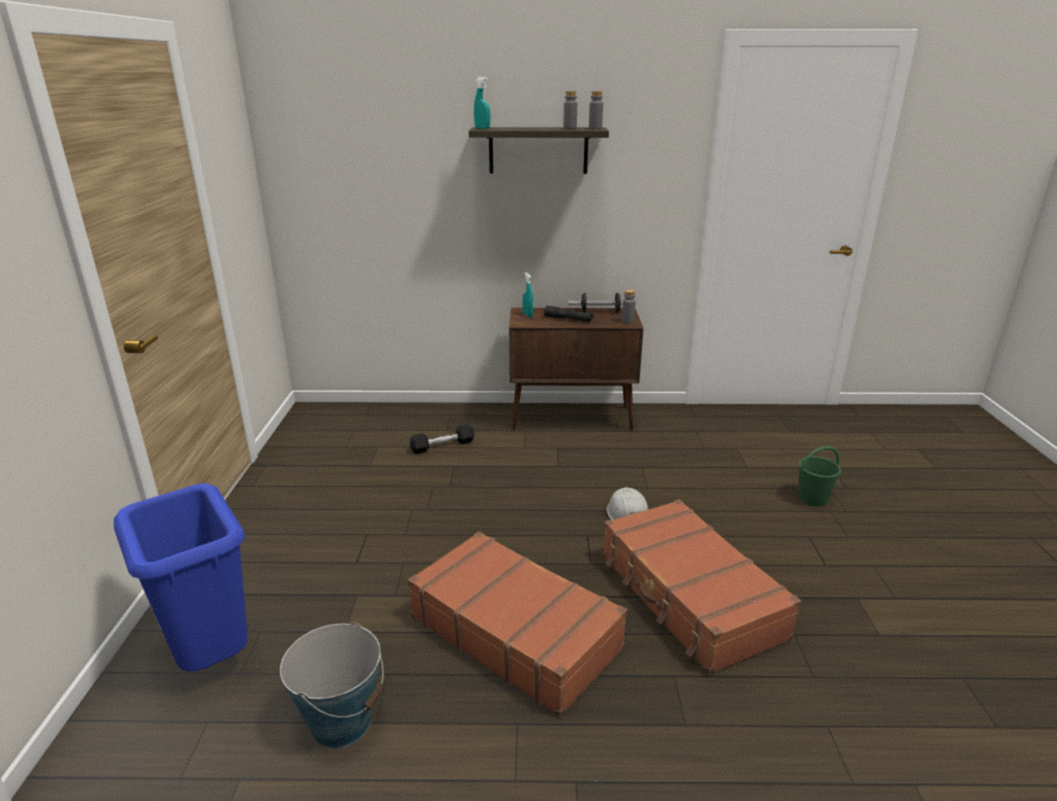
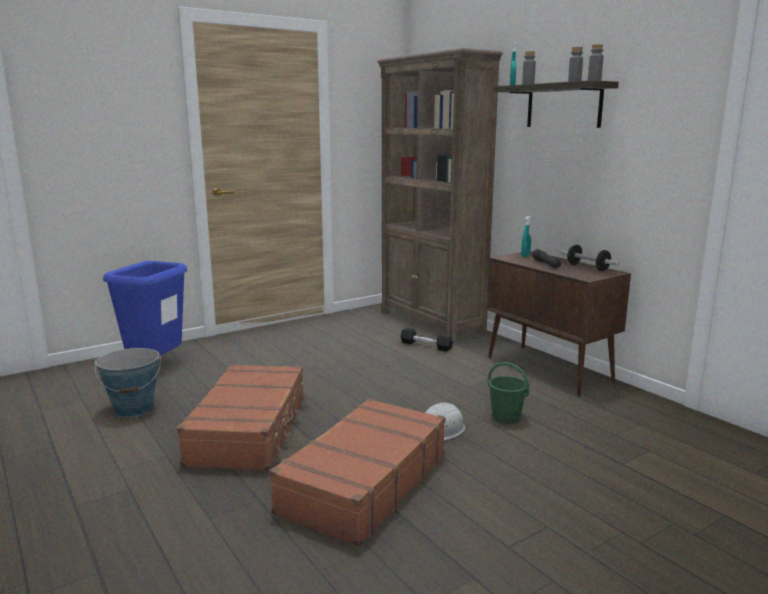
camera: 55 degrees right, 10 degrees down
grey bottle [622,290,636,324] -> grey bottle moved to [522,51,536,85]
green bucket [798,446,841,507] -> green bucket moved to [488,362,529,424]
none -> brown bookcase [377,48,503,342]

